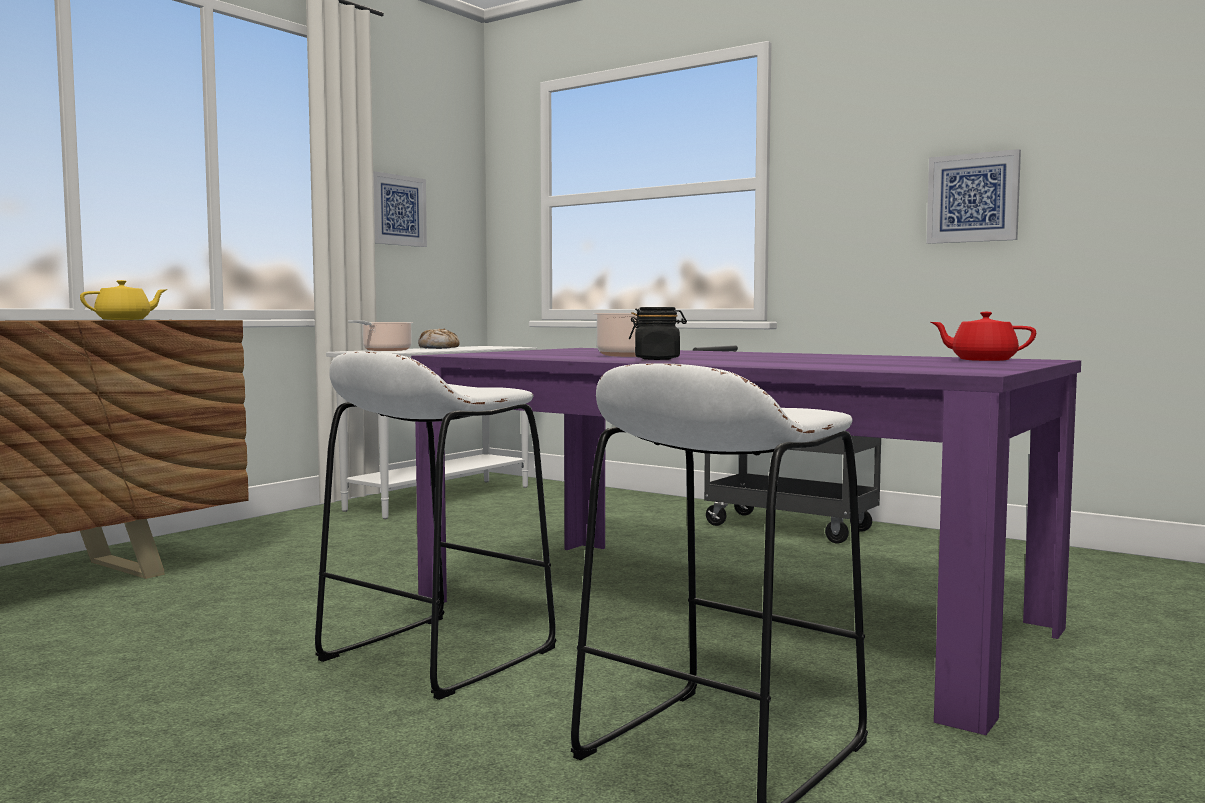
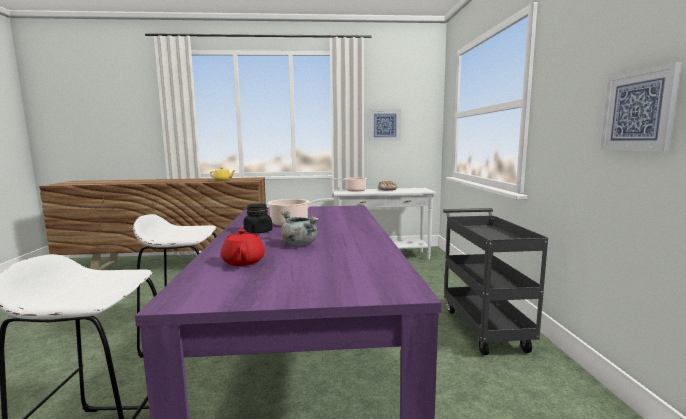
camera: 50 degrees right, 5 degrees up
red teapot [931,312,1036,361] -> red teapot moved to [221,229,265,266]
none -> grey cooking pot [280,211,319,246]

